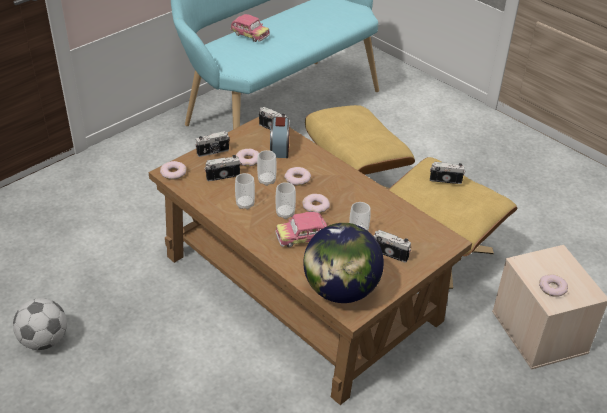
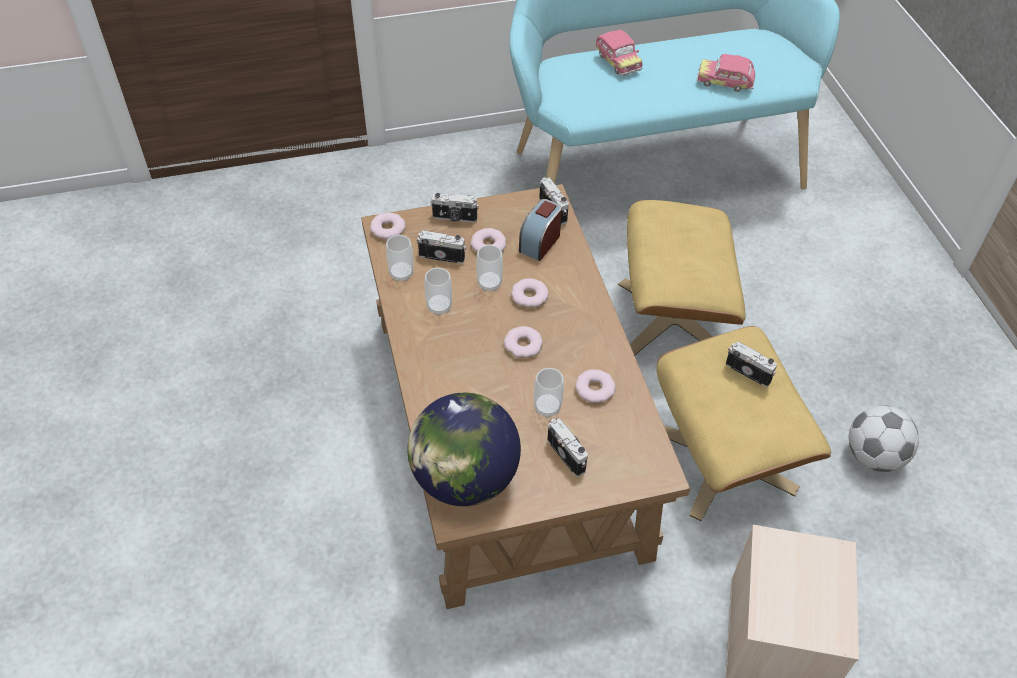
camera: 30 degrees right, 10 degrees up
football [13,298,67,350] -> football moved to [849,405,919,472]
toy car [275,212,327,247] -> toy car moved to [697,54,756,92]
cup [276,182,296,219] -> cup moved to [386,235,414,281]
donut [539,274,568,297] -> donut moved to [575,369,616,403]

